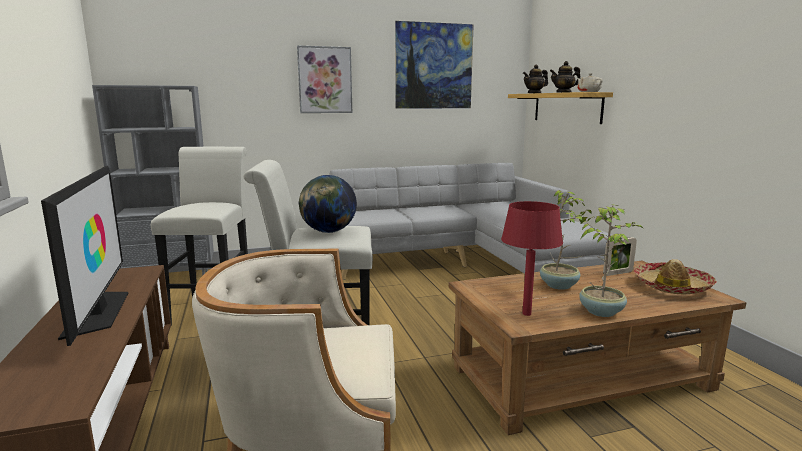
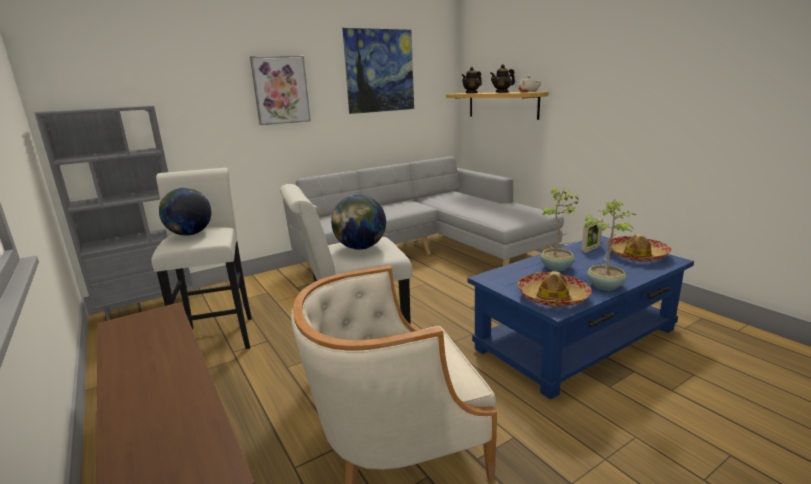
camera: 15 degrees left, 5 degrees up
television [41,166,128,346] -> none
brown coffee table [449,261,746,435] -> blue coffee table [468,236,694,400]
red table lamp [501,201,563,316] -> hat [517,271,592,307]
none -> globe [159,188,211,236]

